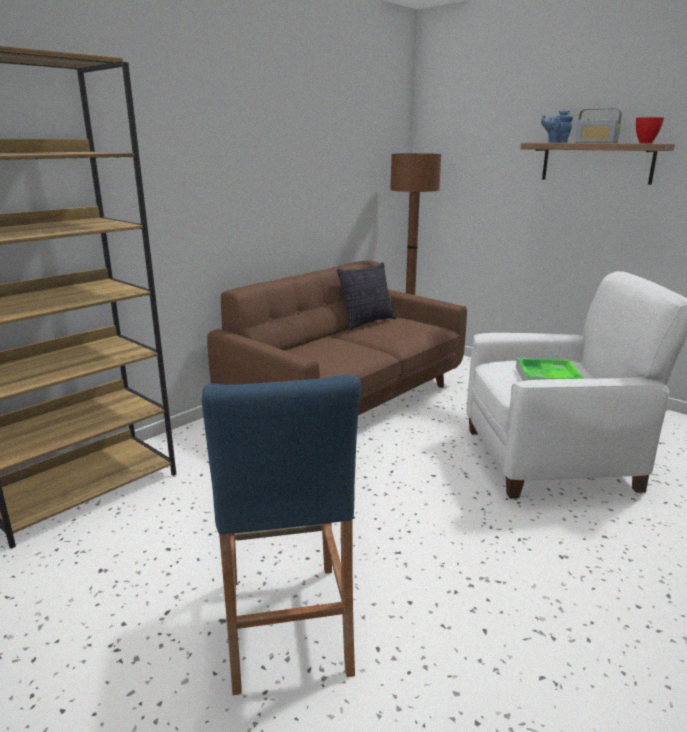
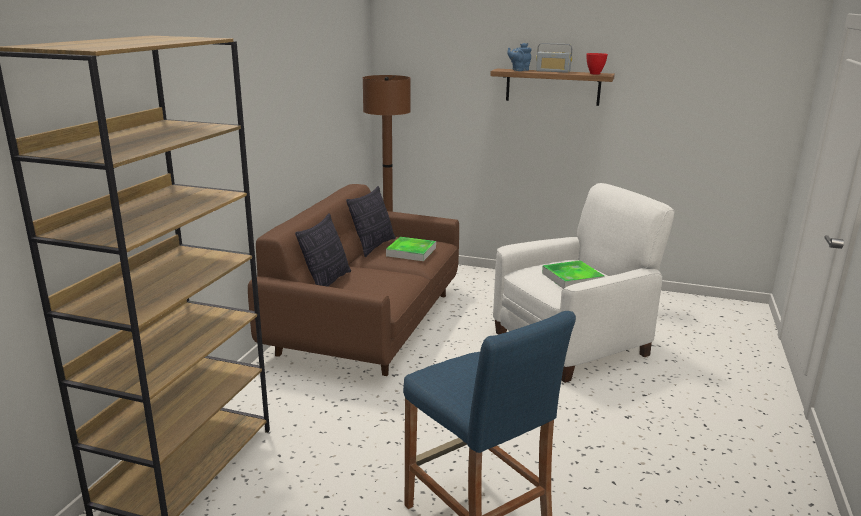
camera: 25 degrees left, 0 degrees up
none -> pillow [295,213,351,287]
none -> tray [386,237,436,261]

